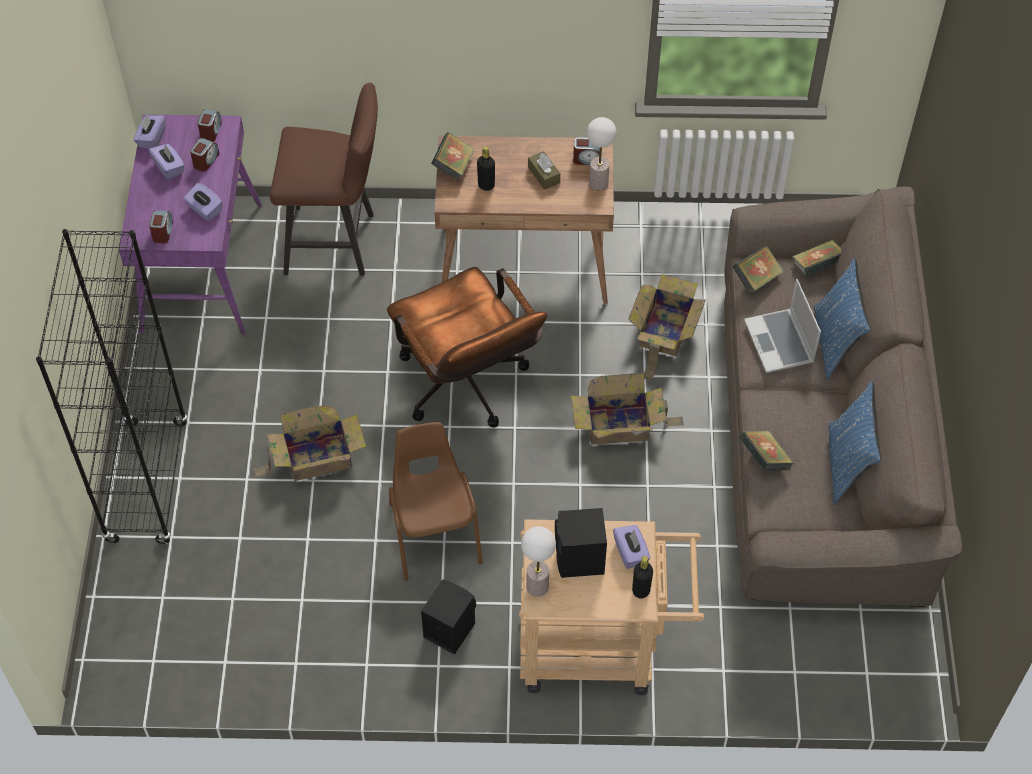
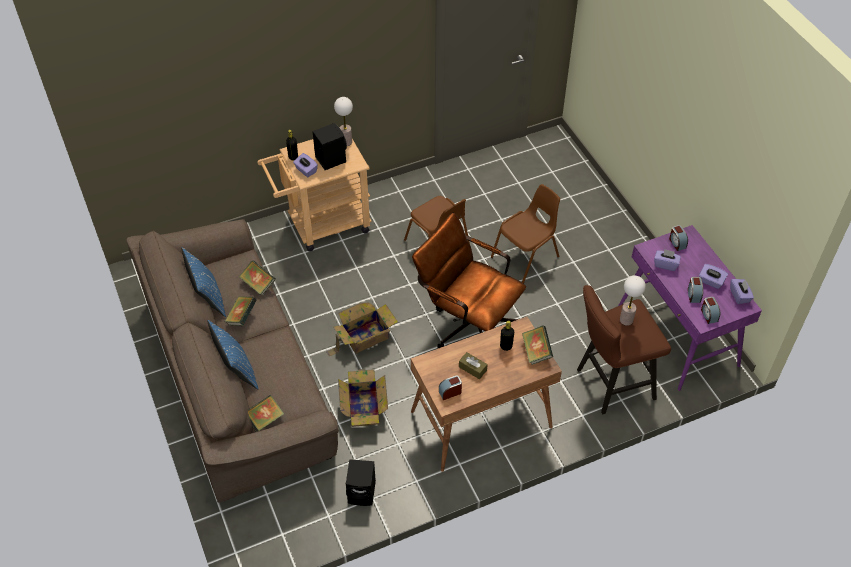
camera: 155 degrees right, 5 degrees down
black bookcase [36,229,188,544] -> none
cardboard box [252,406,366,481] -> brown chair [491,184,560,284]
black speaker [421,579,476,655] -> black speaker moved to [346,459,376,506]
table lamp [587,117,617,190] -> table lamp moved to [620,276,646,326]
book [732,245,784,294] -> book moved to [225,296,257,326]
laptop [744,279,821,373] -> none

